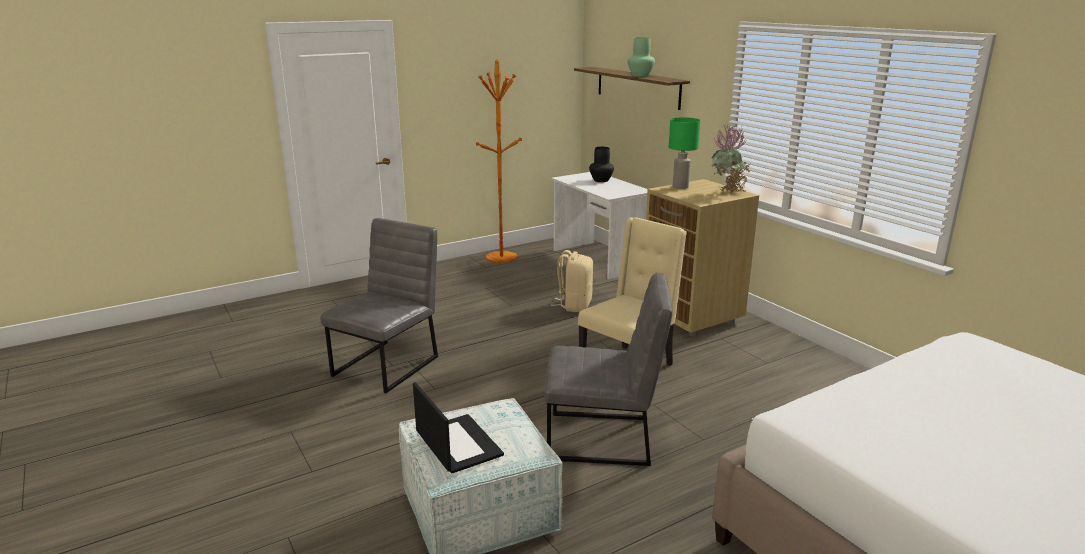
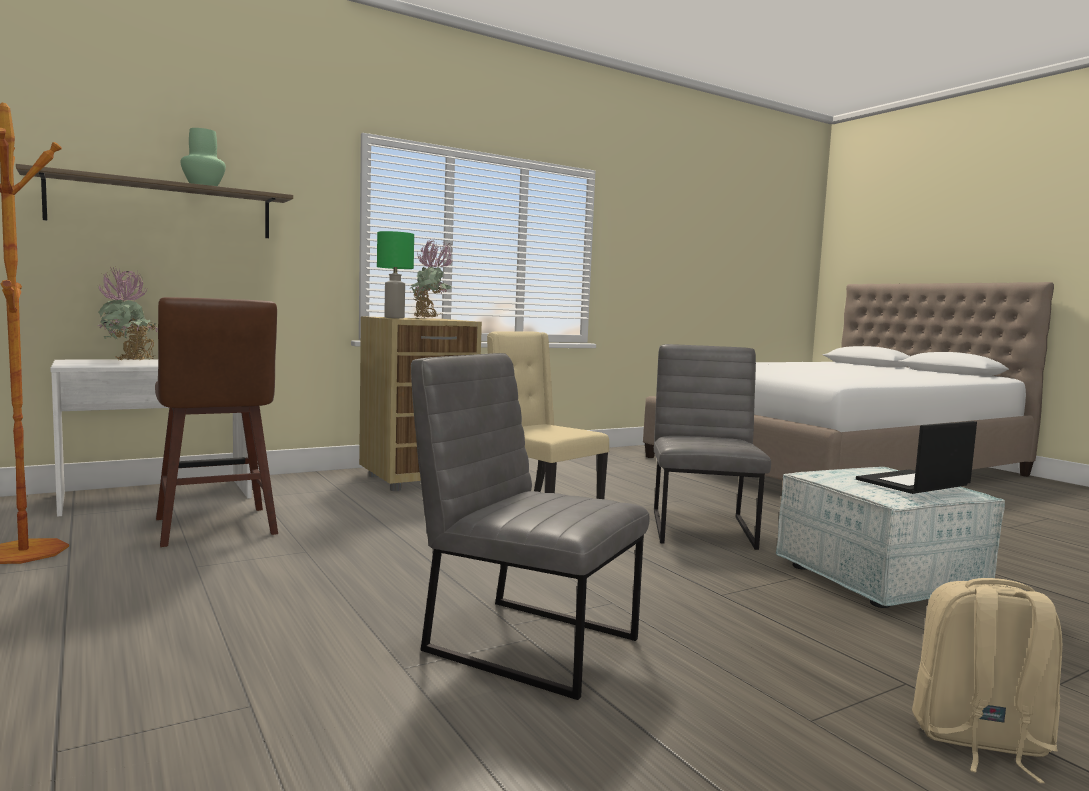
camera: 90 degrees left, 15 degrees down
beige backpack [551,250,593,312] -> beige backpack moved to [912,578,1062,783]
black vase [589,147,614,182] -> potted plant [98,266,158,360]
none -> brown stool [155,297,278,547]

